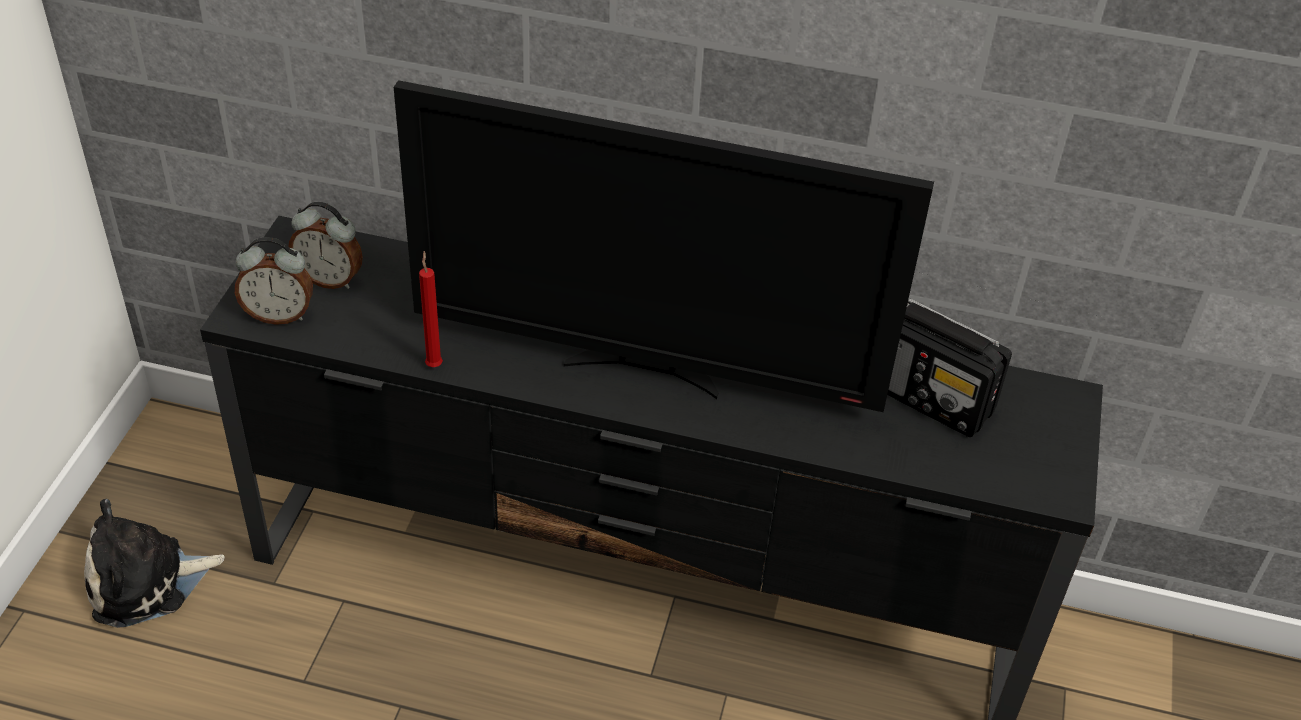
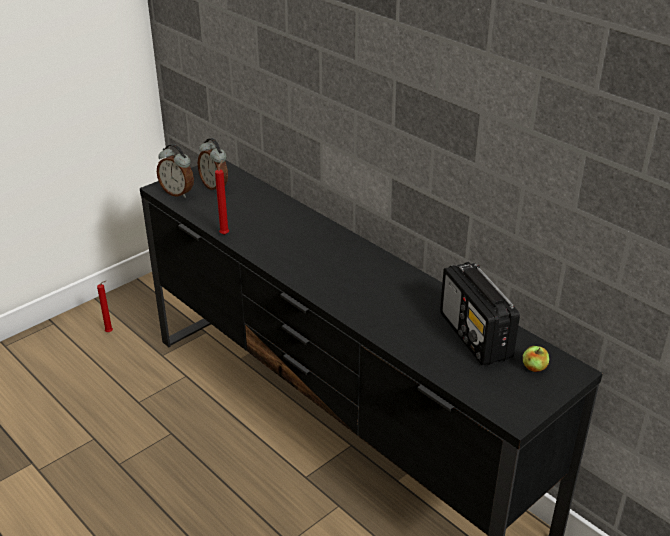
camera: 35 degrees right, 10 degrees down
plush toy [84,498,225,628] -> red candle [97,281,113,332]
television [394,80,934,412] -> none
none -> apple [523,346,549,372]

